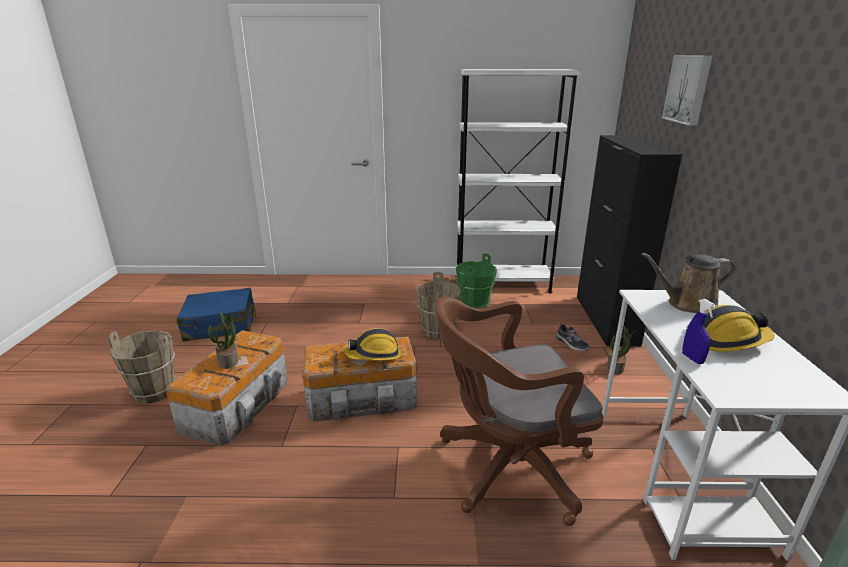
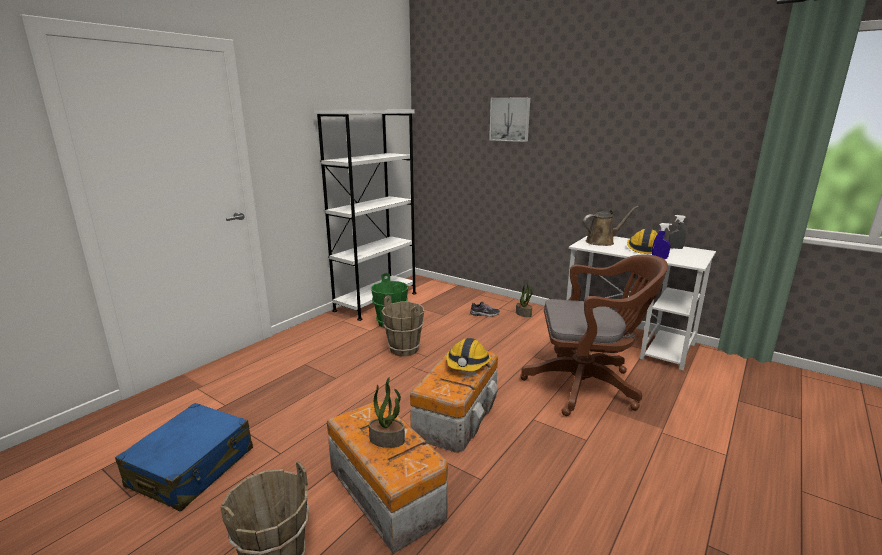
camera: 55 degrees left, 5 degrees down
brown office chair [435,296,604,526] -> brown office chair turned 105 degrees counterclockwise [520,254,668,416]
black cabinet [577,135,682,347] -> none
brown watering can [641,253,737,313] -> brown watering can turned 135 degrees counterclockwise [583,206,638,246]
none -> grey spray bottle [668,215,686,249]

